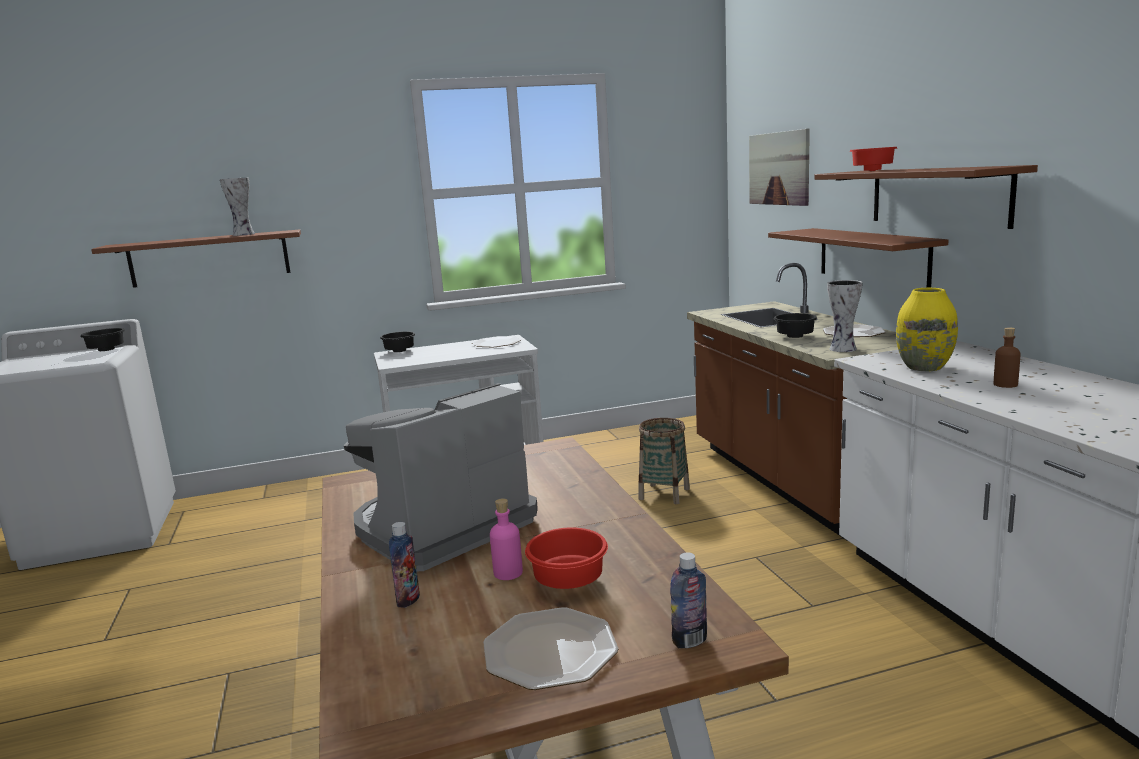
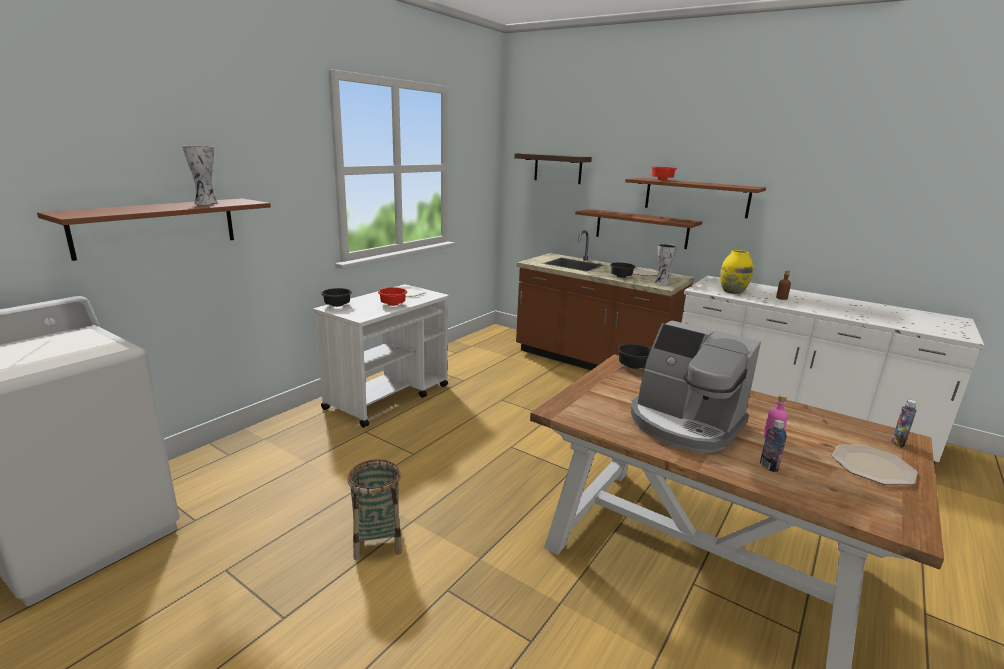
camera: 40 degrees left, 5 degrees up
black bowl [80,328,125,351] -> black bowl moved to [617,344,651,369]
coffee machine [344,383,538,571] -> coffee machine turned 60 degrees counterclockwise [631,320,761,453]
red bowl [525,527,608,589] -> red bowl moved to [378,287,407,306]
basket [638,418,690,504] -> basket moved to [348,459,402,560]
picture [749,129,810,206] -> shelf [514,153,592,184]

